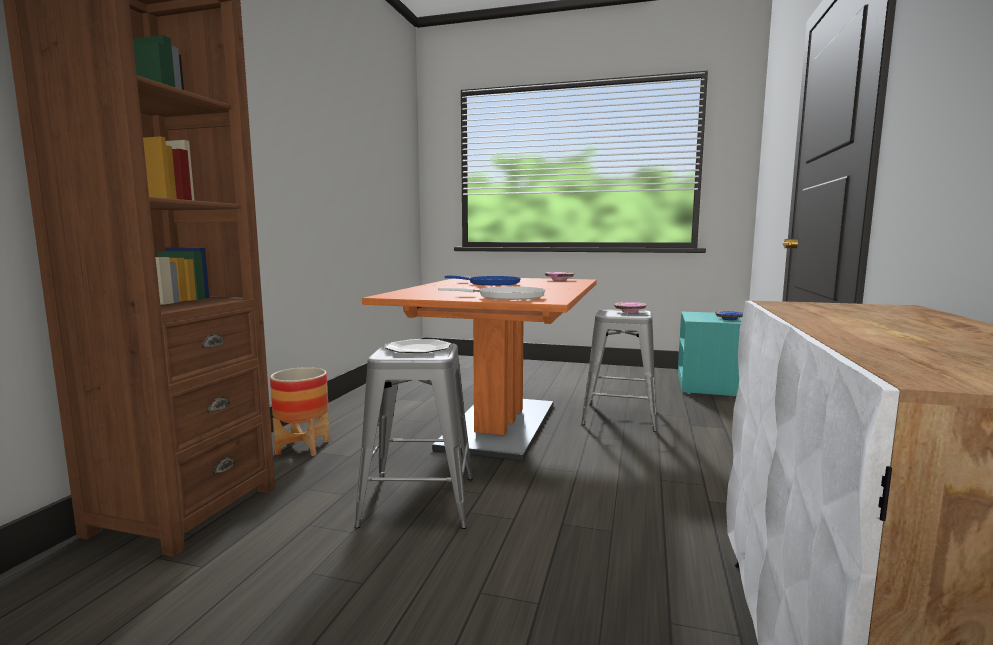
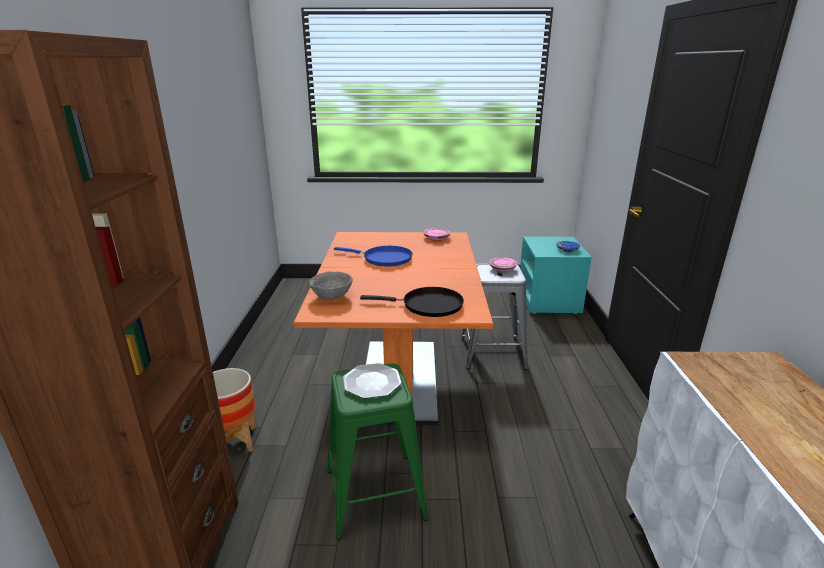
camera: 15 degrees left, 15 degrees up
grey stool [354,343,473,529] -> green stool [327,364,428,540]
white frying pan [438,286,545,300] -> black frying pan [360,287,464,317]
none -> grey bowl [309,271,353,300]

